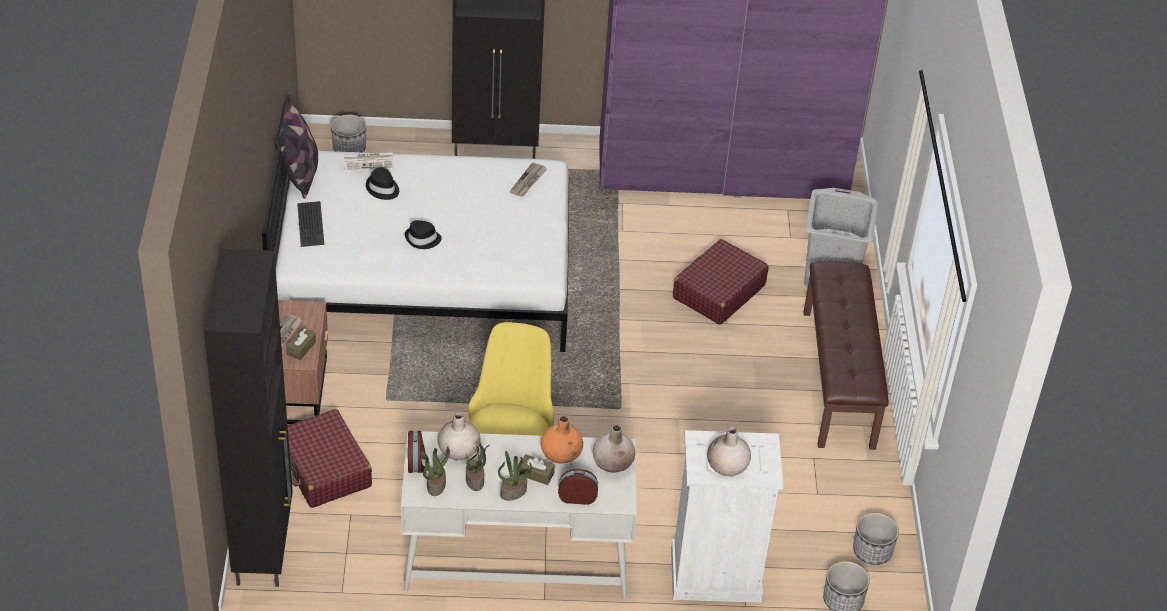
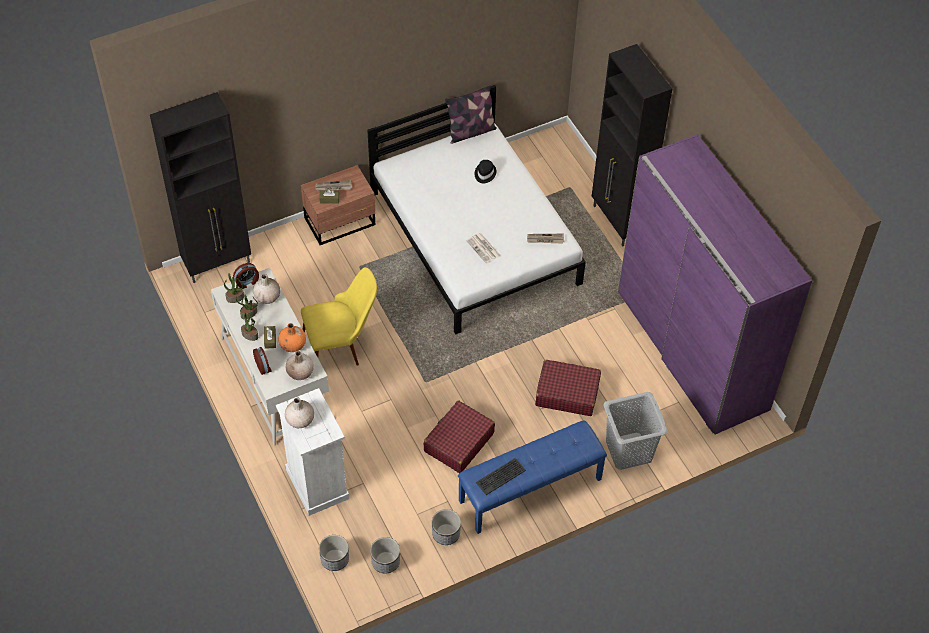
camera: 65 degrees right, 10 degrees up
red suitcase [288,409,372,508] -> red suitcase moved to [424,400,495,473]
keyboard [297,201,324,247] -> keyboard moved to [476,458,526,495]
planter [331,115,366,152] -> planter moved to [432,509,461,545]
newspaper [344,152,394,170] -> newspaper moved to [466,233,501,264]
black hat [405,220,442,249] -> none
brown bench [804,261,889,450] -> blue bench [458,420,607,534]

